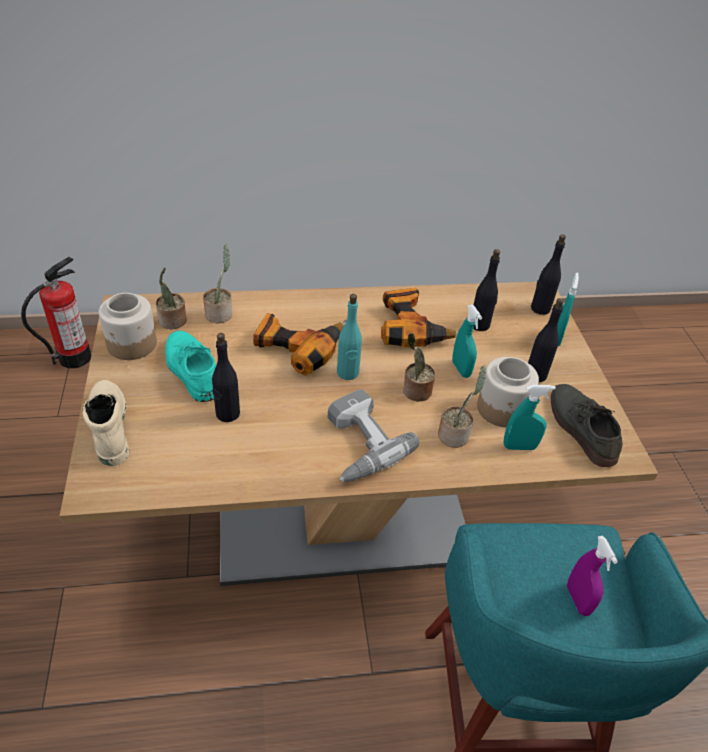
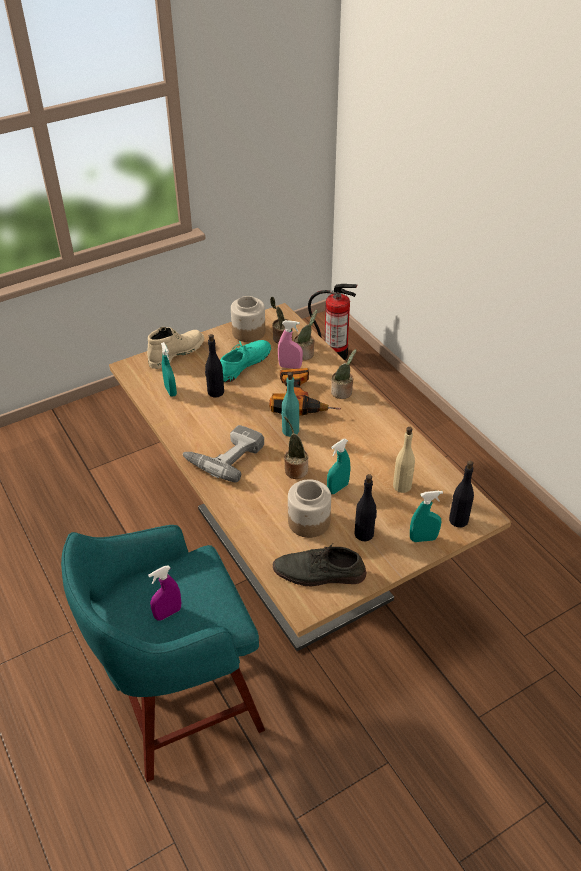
camera: 70 degrees right, 0 degrees up
power drill [381,288,458,347] -> none
potted plant [438,366,486,448] -> potted plant moved to [331,349,356,399]
black bottle [474,249,500,331] -> beige bottle [393,427,415,493]
turquoise spray bottle [504,385,556,450] -> turquoise spray bottle moved to [161,342,177,397]
grey shoe [551,384,623,467] -> grey shoe turned 135 degrees counterclockwise [273,544,366,586]
none -> pink spray bottle [278,320,303,369]

